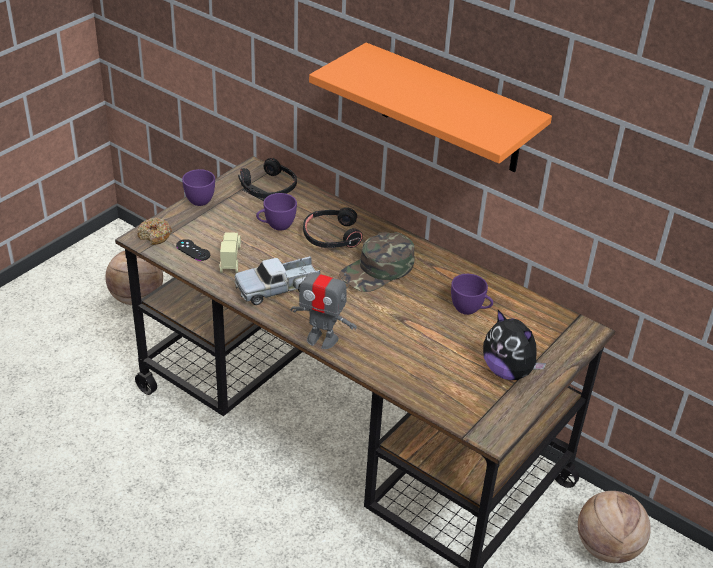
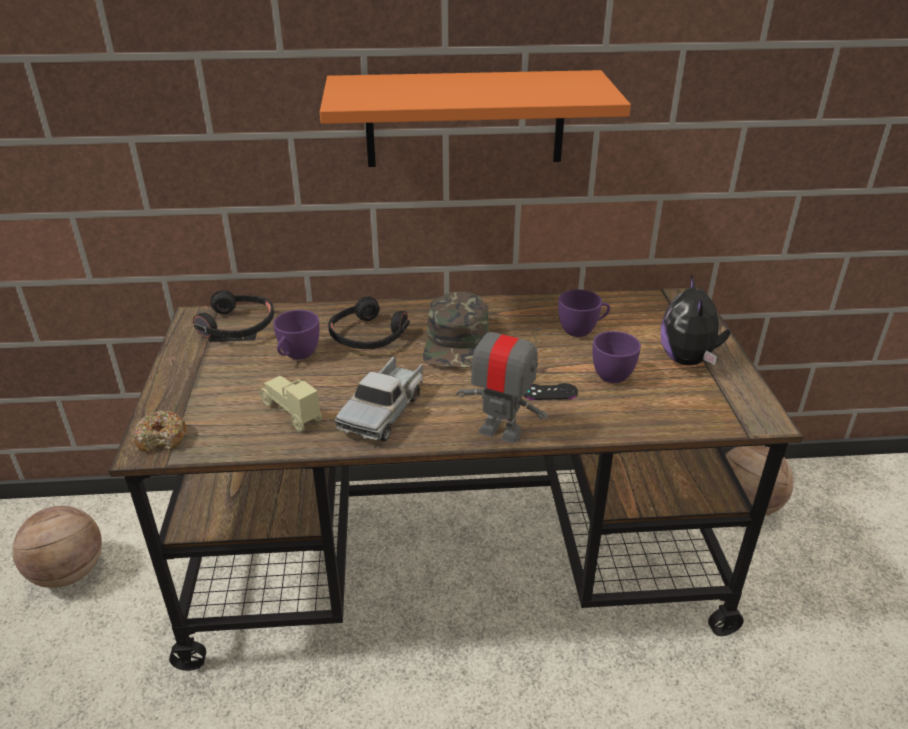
camera: 40 degrees left, 5 degrees down
black game controller [176,239,210,261] -> black game controller moved to [524,383,578,400]
purple cup [182,169,215,206] -> purple cup moved to [593,331,641,383]
toy robot [290,258,357,349] -> toy robot turned 135 degrees counterclockwise [456,315,548,443]
plush toy [483,310,547,380] -> plush toy turned 90 degrees clockwise [661,275,730,365]

